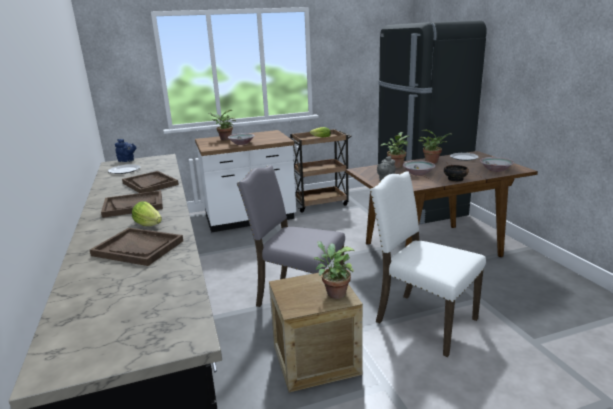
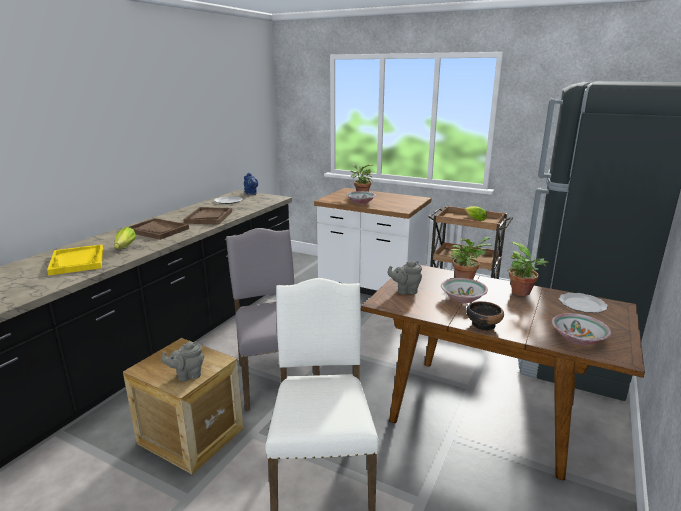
camera: 45 degrees right, 0 degrees up
brown tray [90,228,183,266] -> yellow tray [47,245,103,276]
potted plant [314,242,355,299] -> grey teapot [161,341,204,381]

